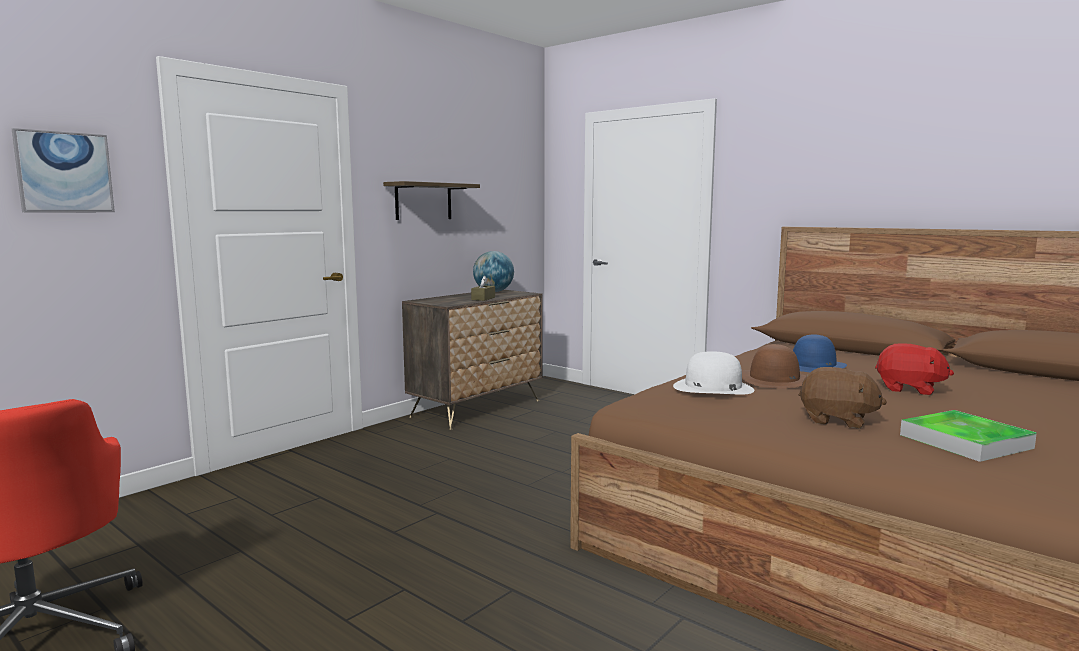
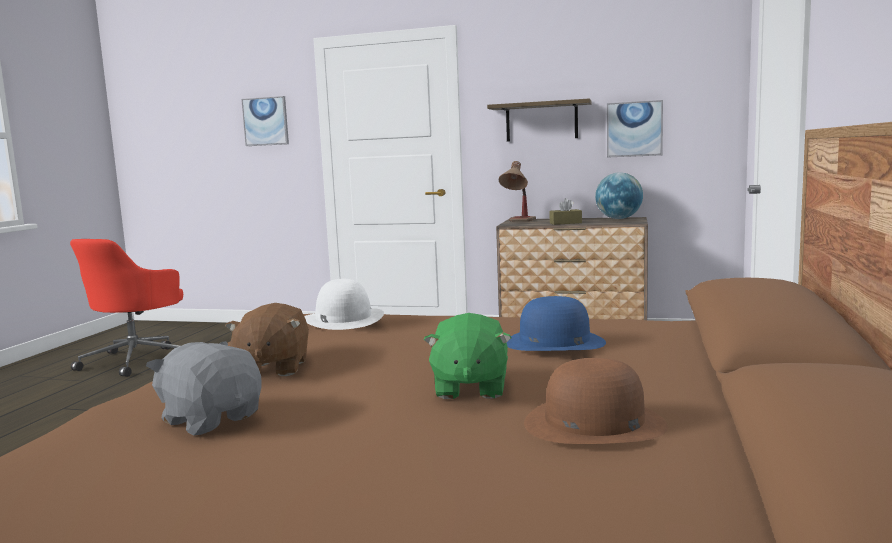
camera: 65 degrees right, 0 degrees up
brown hat [742,344,807,389] -> brown hat moved to [524,358,668,444]
red plush toy [875,343,954,395] -> green plush toy [424,313,511,399]
tray [900,410,1037,462] -> grey plush toy [146,341,262,435]
none -> table lamp [499,161,536,222]
none -> picture [607,100,663,158]

